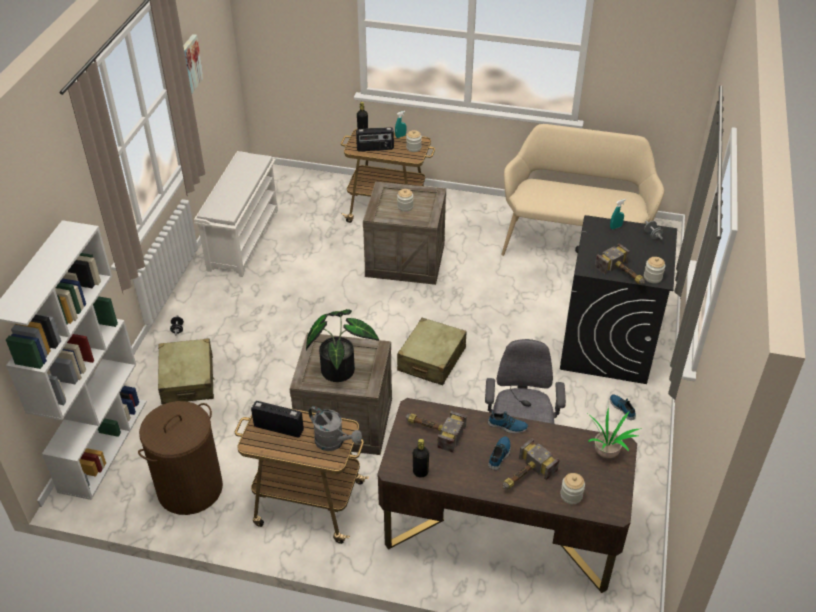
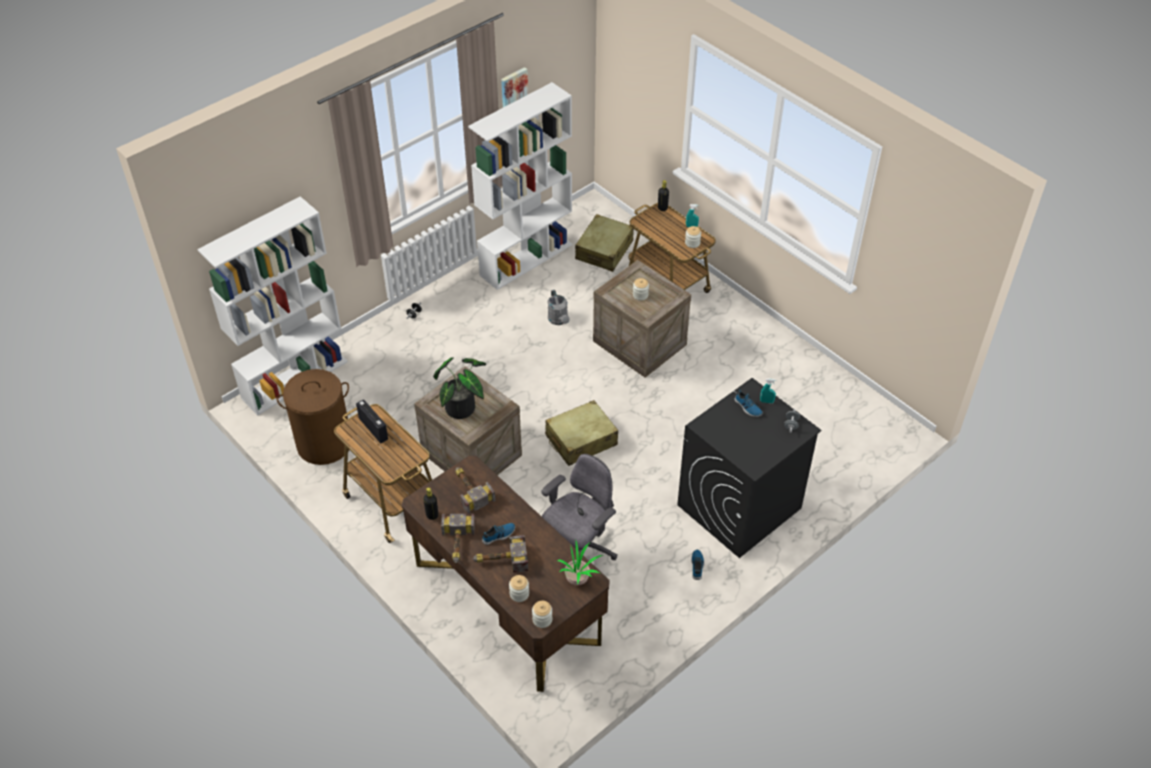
camera: 35 degrees right, 5 degrees up
beige suitcase [158,338,214,404] -> beige suitcase moved to [575,214,634,272]
white shoe rack [194,151,278,277] -> white bookcase [468,82,572,290]
grey watering can [309,406,362,451] -> grey watering can moved to [548,290,570,325]
radio [356,127,394,151] -> none
shoe [488,411,528,433] -> shoe moved to [734,389,763,417]
beige bench [501,124,664,256] -> none
hammer [595,243,645,284] -> hammer moved to [441,514,475,563]
jar [644,257,665,283] -> jar moved to [532,601,552,628]

